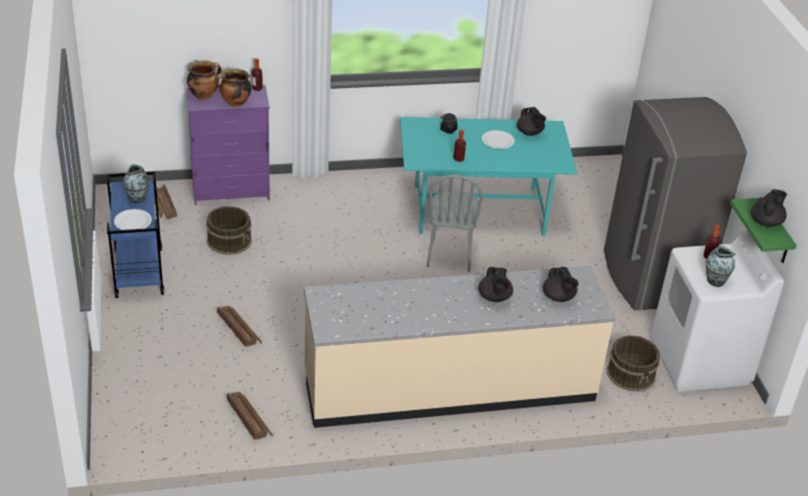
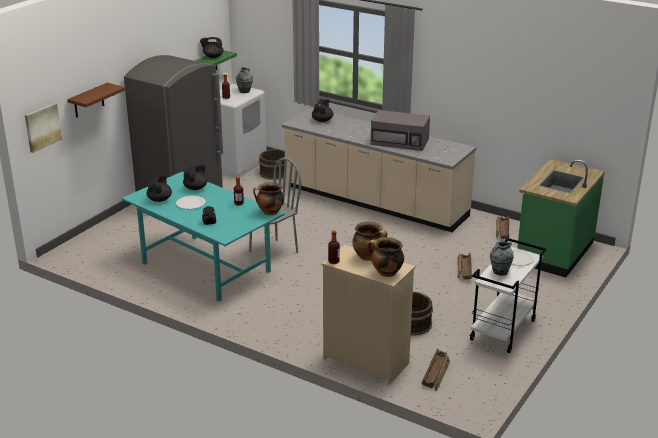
camera: 135 degrees left, 10 degrees down
blue cart [107,172,164,298] -> white cart [470,238,547,353]
purple dresser [186,85,270,205] -> beige dresser [322,245,415,384]
black teapot [478,267,513,302] -> black teapot moved to [183,165,208,190]
none -> picture [25,103,62,153]
none -> brown shelf [67,83,125,118]
none -> cooking pot [253,182,284,215]
none -> grey microwave [371,110,430,151]
none -> green counter [517,159,605,278]

